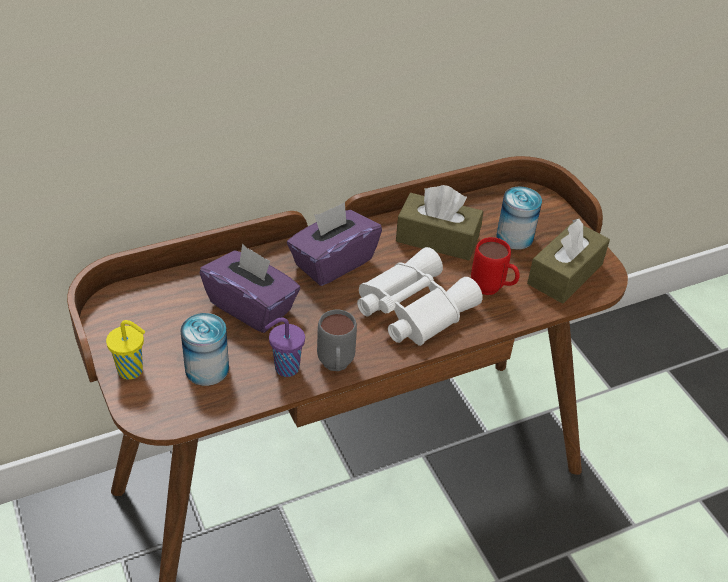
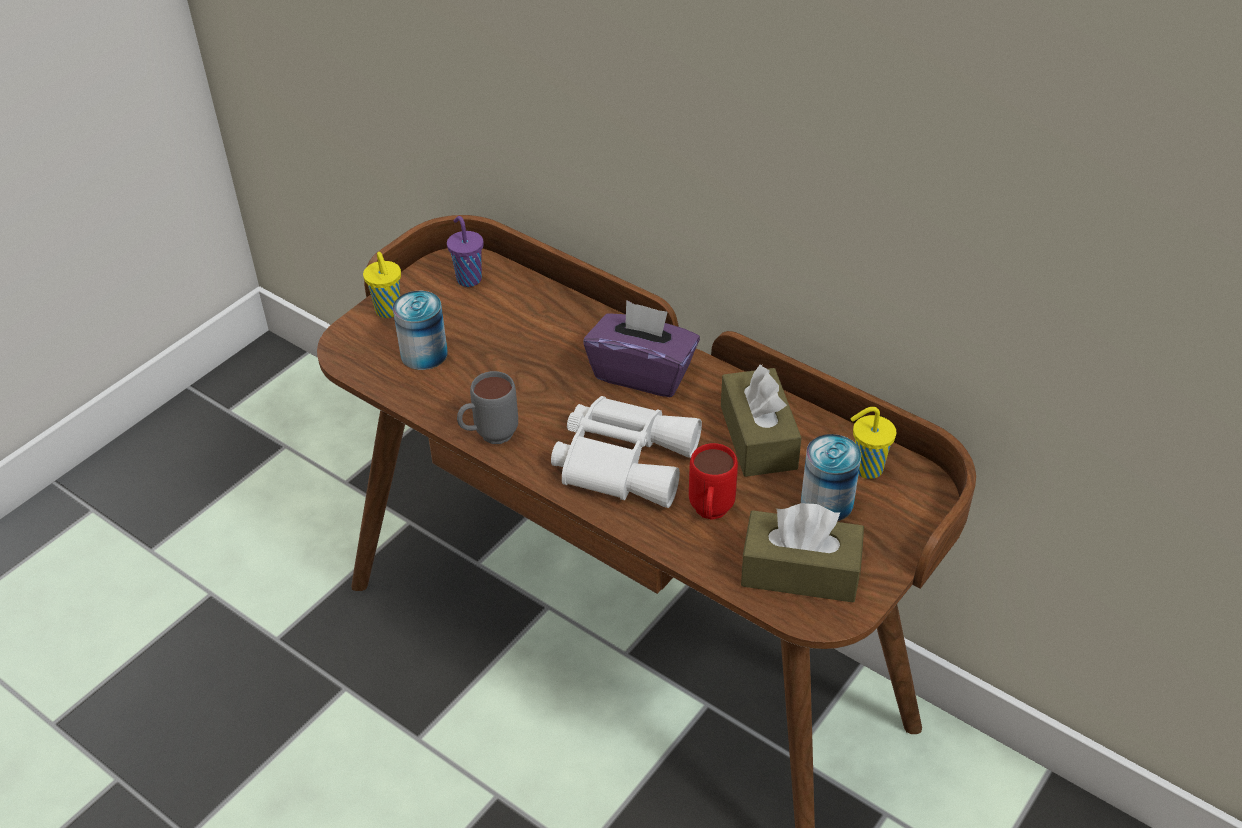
camera: 65 degrees right, 0 degrees up
purple tissue box [199,243,300,333] -> none
purple cup [265,318,305,377] -> purple cup moved to [447,216,484,287]
none -> yellow cup [850,407,896,479]

